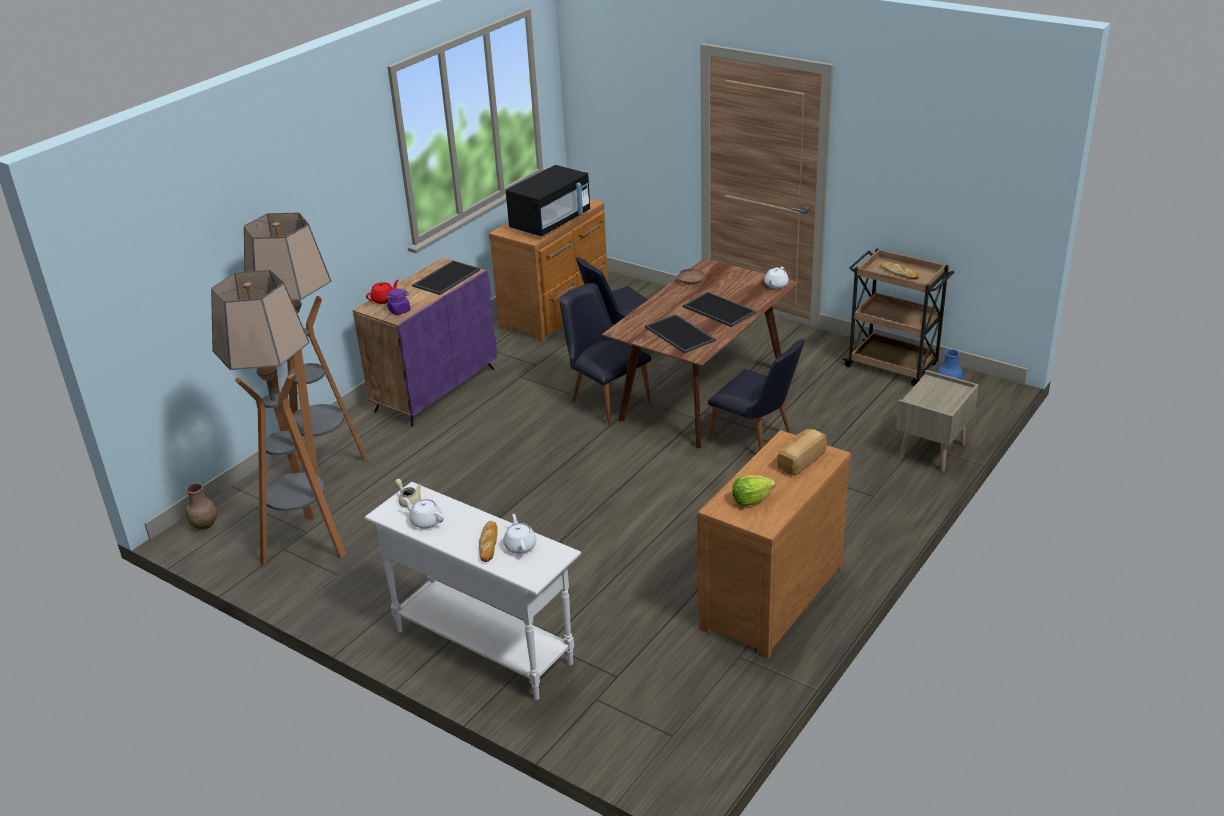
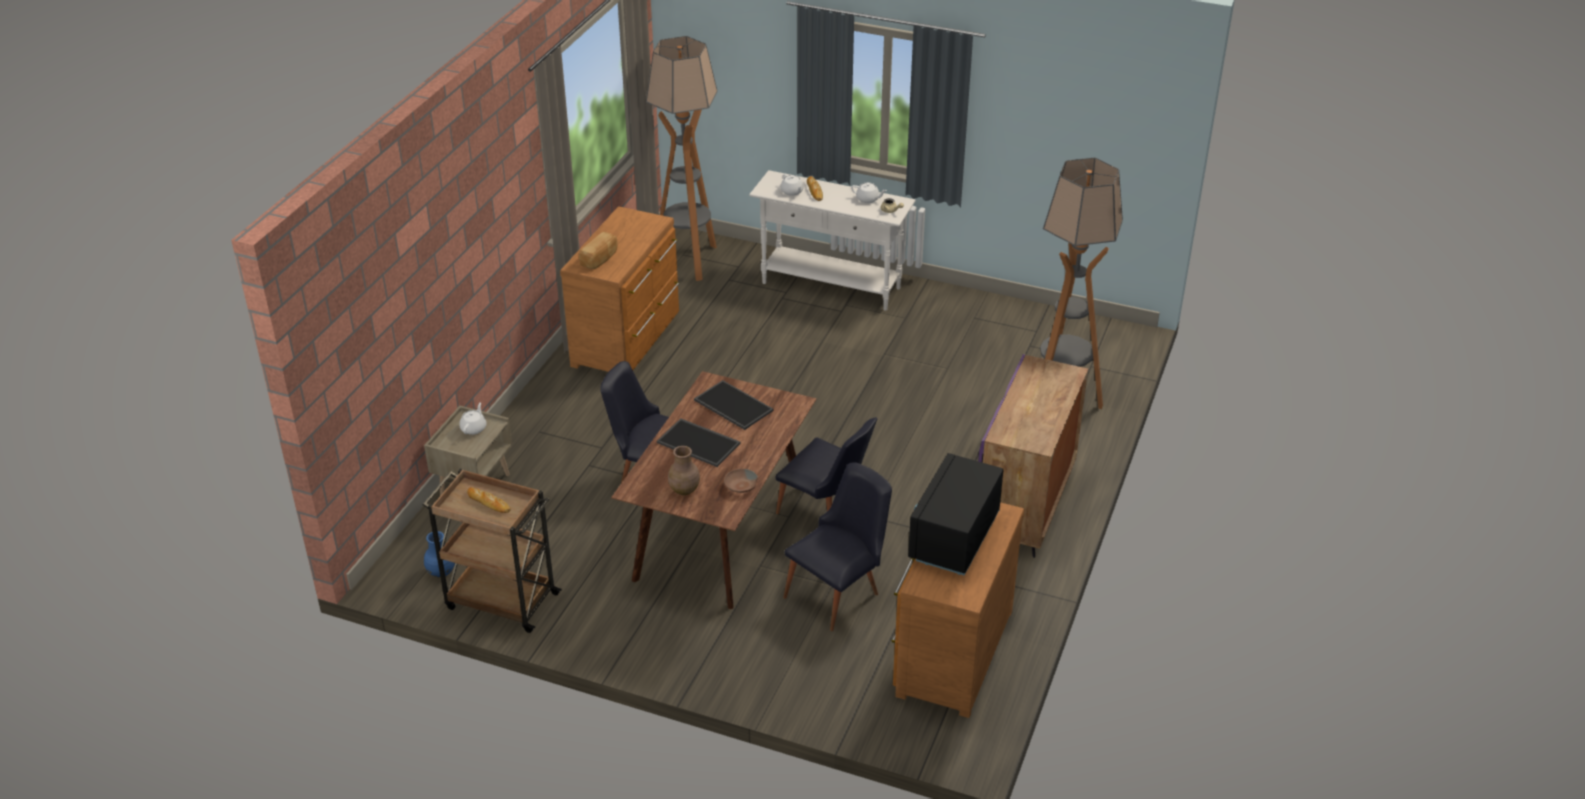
camera: 165 degrees right, 5 degrees up
brown vase [186,483,217,530] -> brown vase moved to [668,446,700,495]
floor lamp [211,270,346,566] -> floor lamp moved to [646,36,717,281]
red teapot [366,280,399,304] -> none
purple jar [387,289,410,315] -> none
tray [412,260,480,295] -> none
lettuce [732,475,775,506] -> none
white teapot [764,267,789,289] -> white teapot moved to [459,402,486,435]

